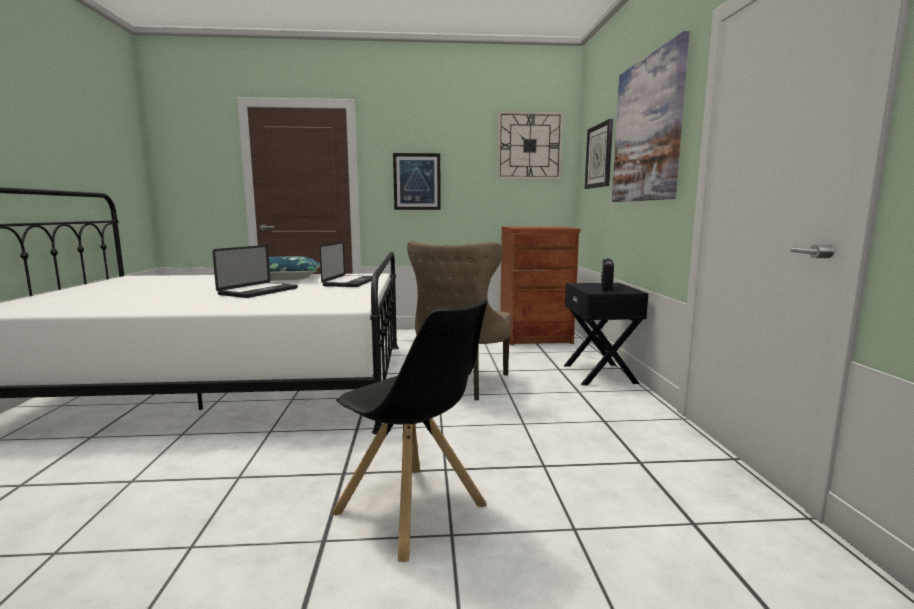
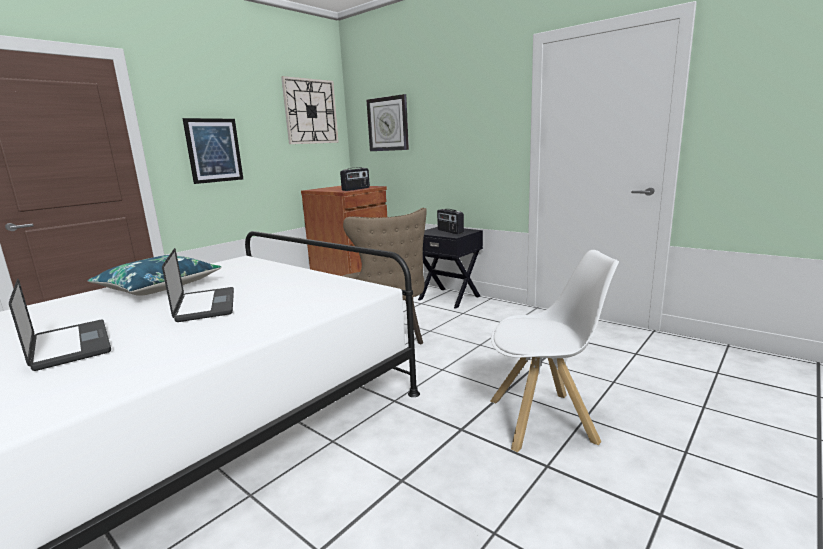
camera: 45 degrees left, 5 degrees up
laptop [319,242,372,287] -> laptop moved to [9,279,111,371]
black chair [332,299,488,562] -> white chair [490,250,619,452]
picture [612,31,689,202] -> none
none -> radio [340,167,370,191]

